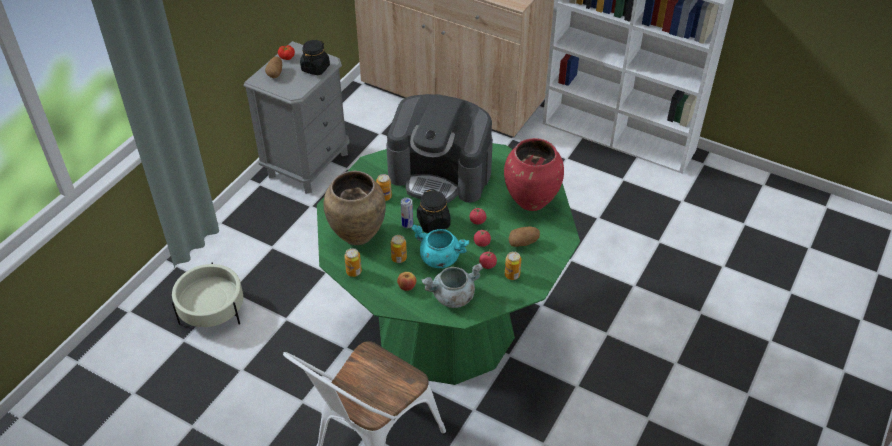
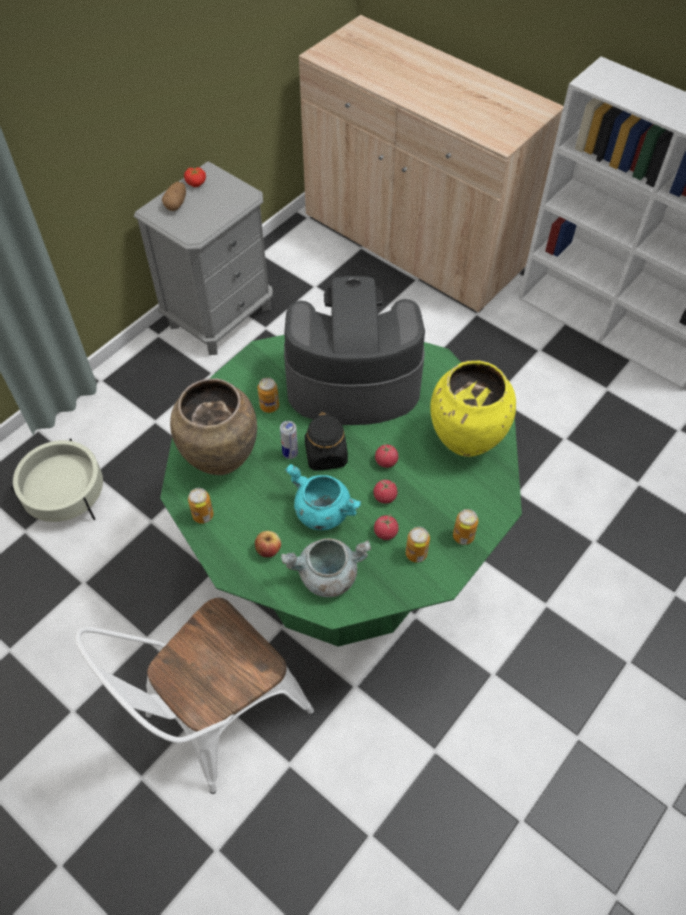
camera: 10 degrees right, 10 degrees up
black jar [300,40,330,75] -> none
coffee machine [386,94,493,203] -> coffee machine turned 150 degrees clockwise [284,276,425,425]
can [391,235,407,263] -> can moved to [453,509,479,545]
red vase [504,138,564,211] -> yellow vase [430,361,516,457]
potato [509,227,540,247] -> none

